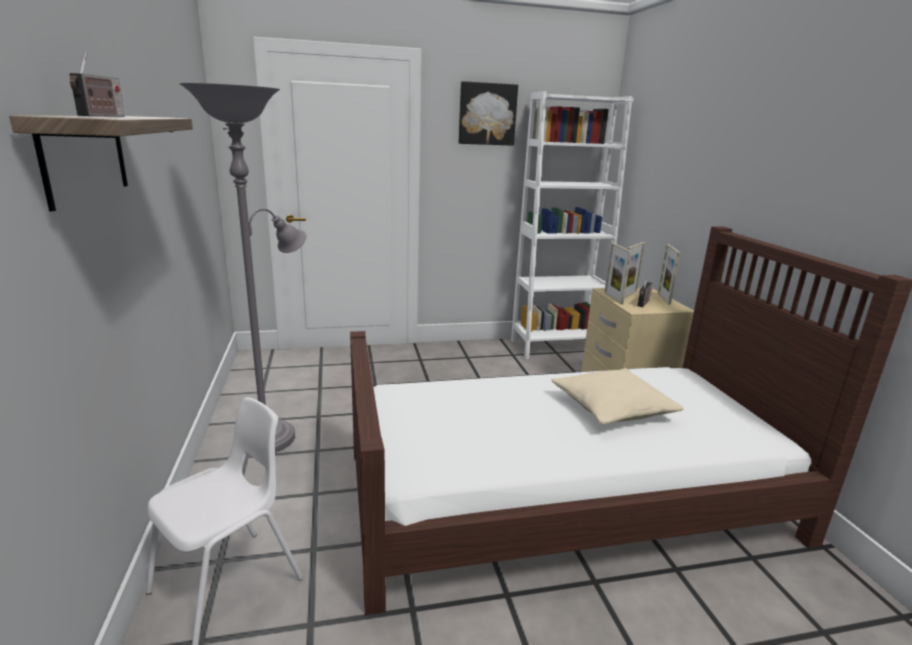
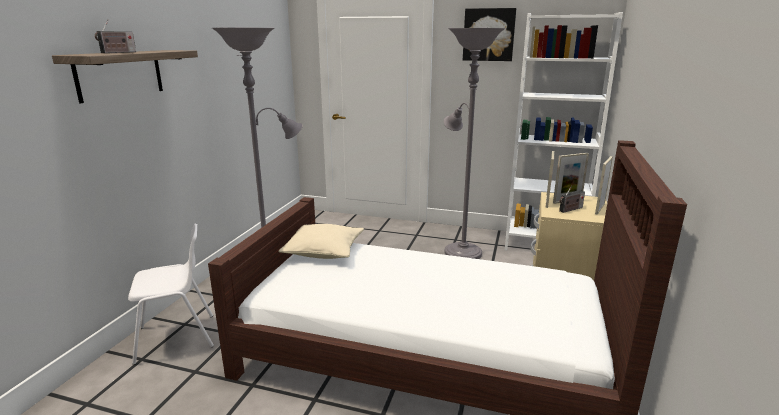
camera: 30 degrees right, 0 degrees up
beige pillow [552,368,683,424] -> beige pillow moved to [278,224,364,259]
none -> grey floor lamp [444,28,506,259]

